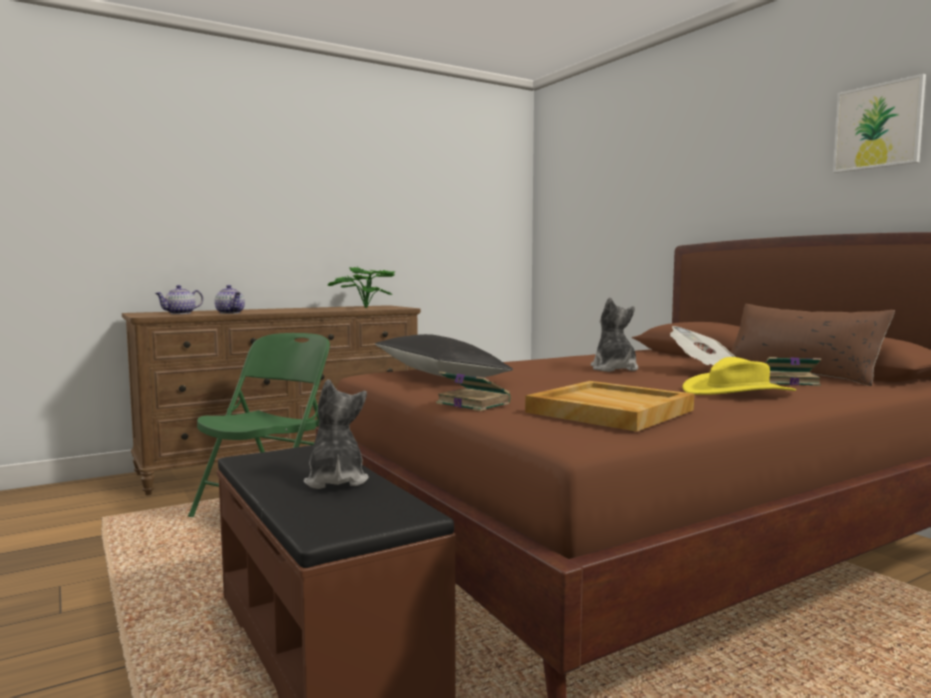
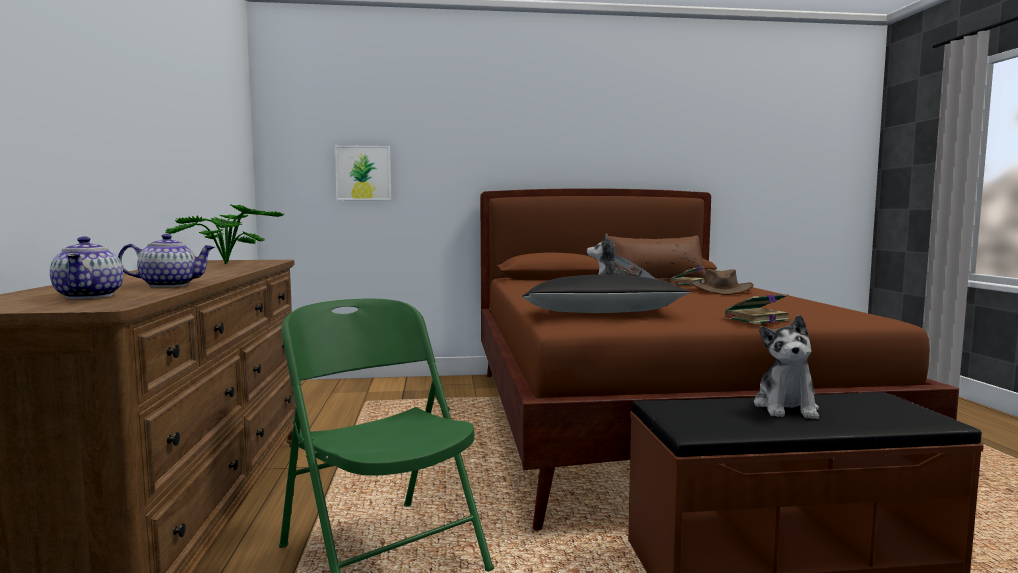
camera: 65 degrees left, 0 degrees up
plush toy [304,379,369,489] -> plush toy turned 90 degrees counterclockwise [754,315,819,419]
beige tray [525,381,694,432] -> none
yellow hat [682,357,796,395] -> brown hat [690,269,754,295]
picture [833,74,926,173] -> picture moved to [335,145,391,200]

